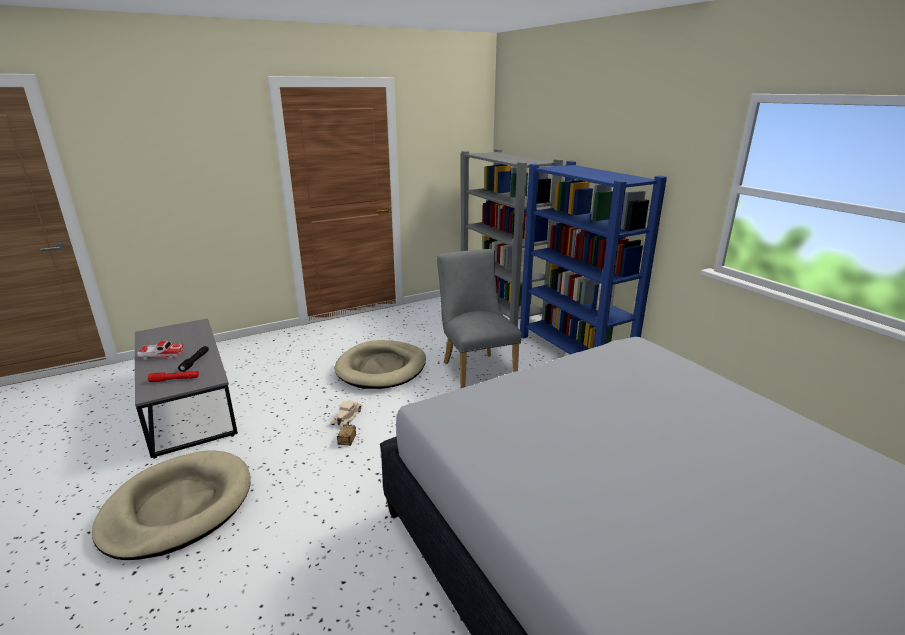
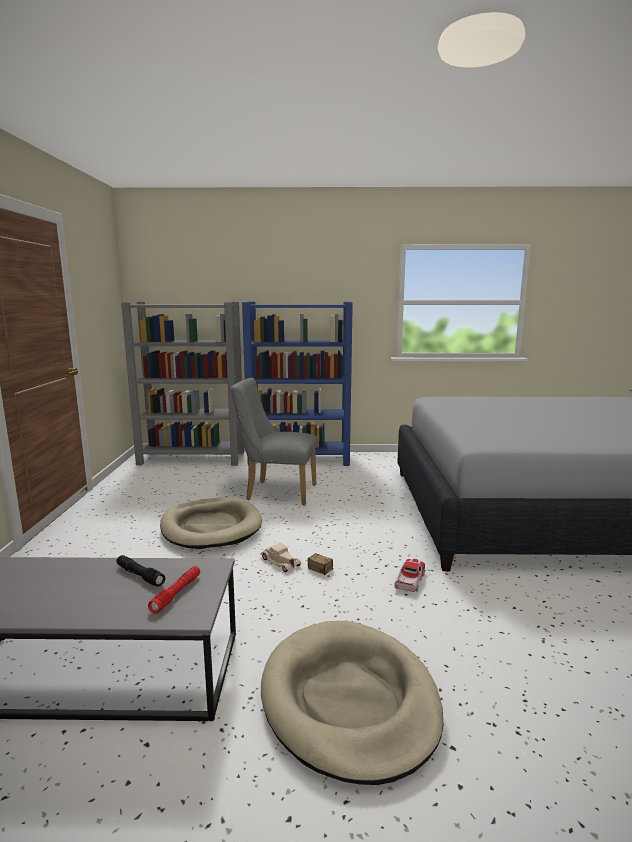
camera: 60 degrees left, 10 degrees down
toy car [137,341,185,361] -> toy car moved to [394,559,426,592]

